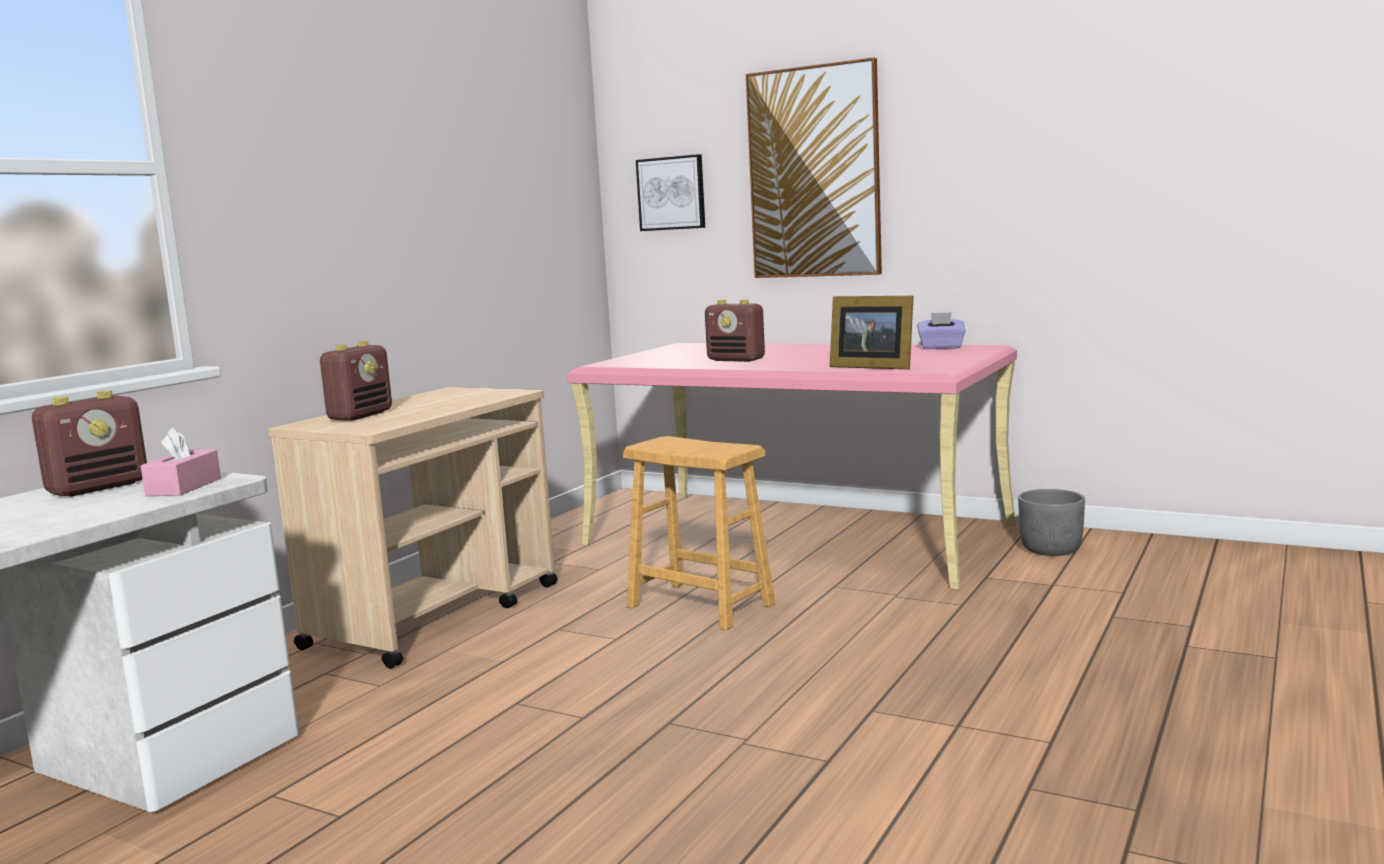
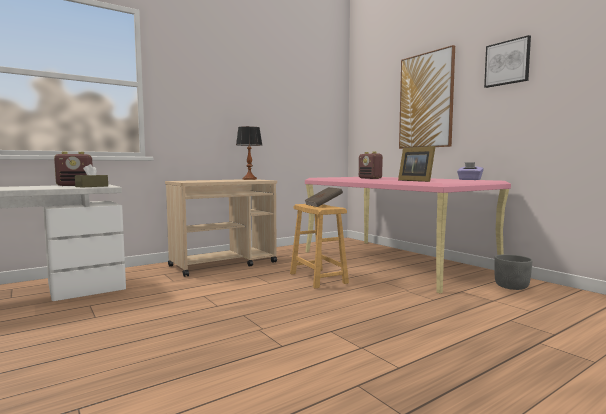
camera: 25 degrees right, 5 degrees down
pink tissue box [141,427,221,496] -> brown tissue box [75,164,108,188]
radio [320,340,392,421] -> none
picture [636,154,705,231] -> picture moved to [484,35,531,88]
none -> table lamp [236,126,262,180]
none -> brown book [304,187,343,207]

